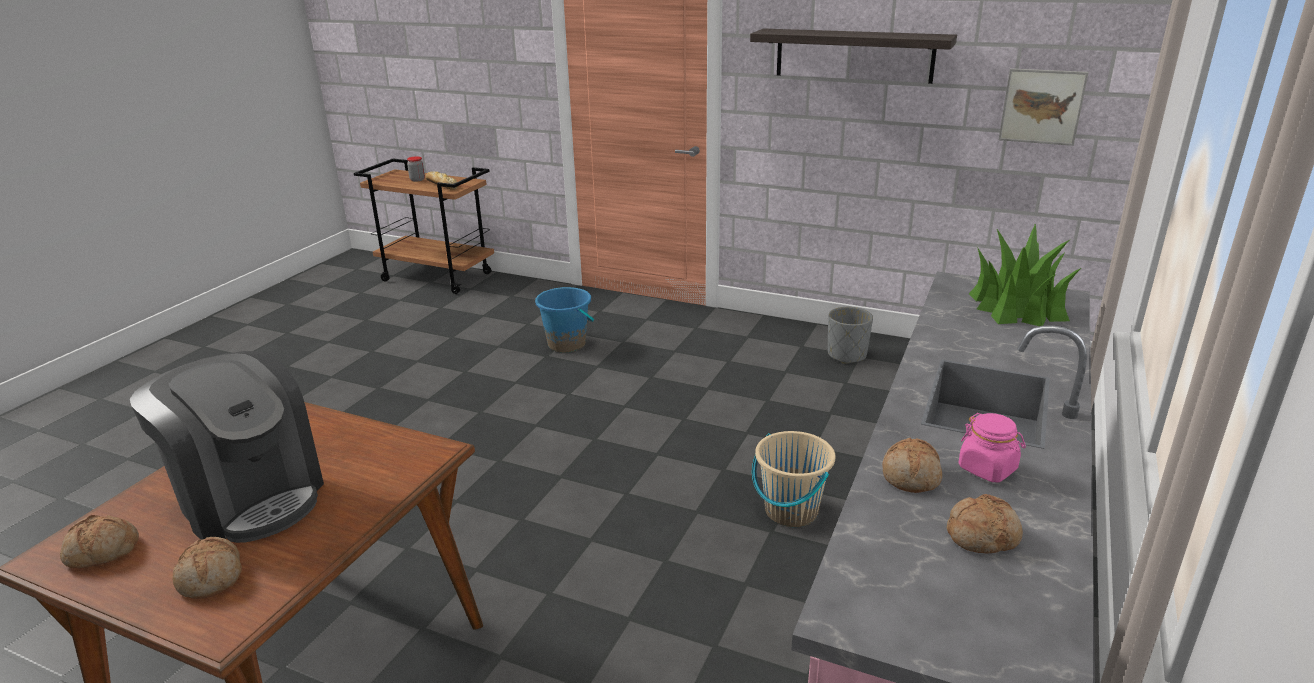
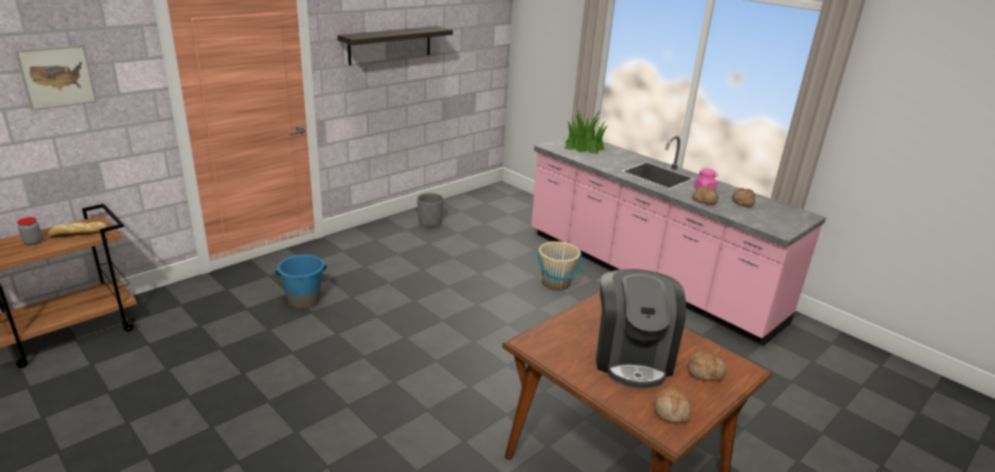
camera: 70 degrees left, 0 degrees up
coffee machine [130,351,324,543] -> coffee machine turned 120 degrees clockwise [596,269,686,388]
picture [999,68,1088,146] -> picture moved to [15,45,97,110]

